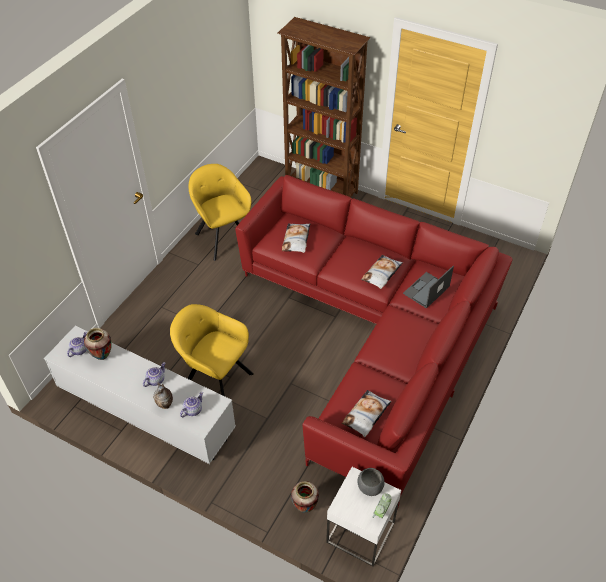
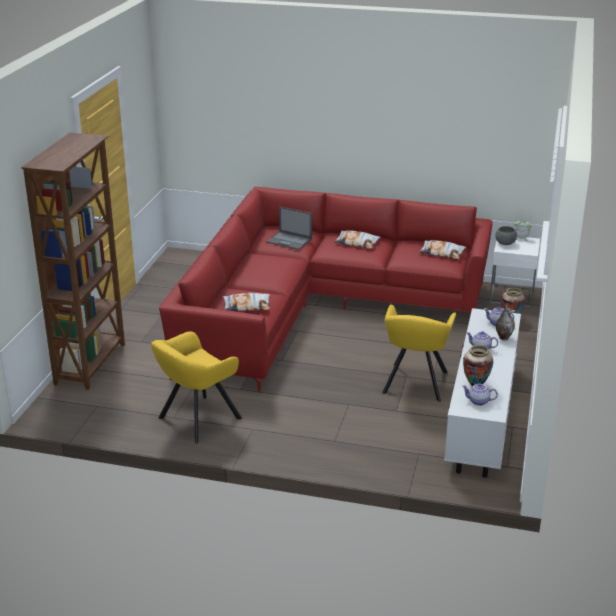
camera: 105 degrees left, 20 degrees down
pillow [361,255,403,289] -> pillow moved to [334,230,381,249]

